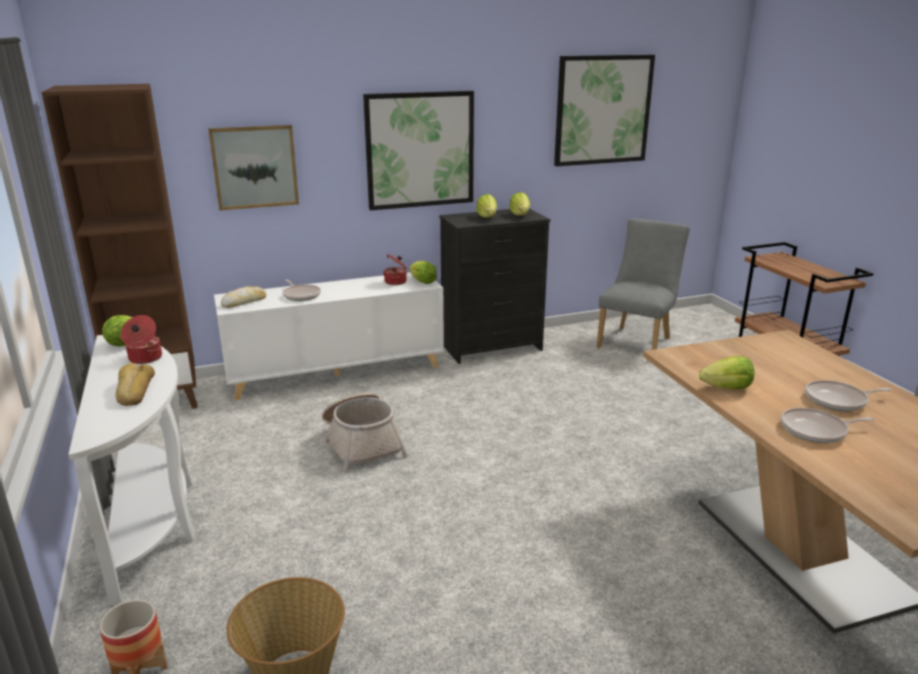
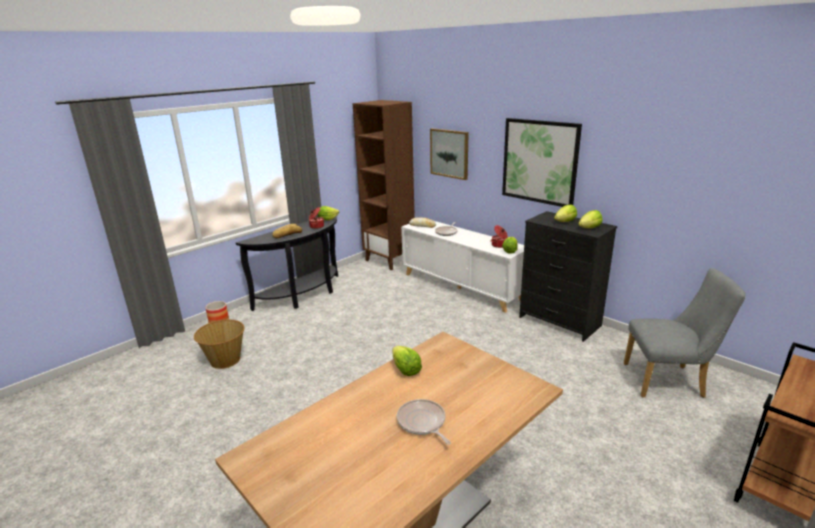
camera: 65 degrees right, 0 degrees up
white console table [68,335,195,605] -> black console table [236,217,338,311]
basket [322,393,408,473] -> none
picture [554,55,655,166] -> none
frying pan [781,408,875,443] -> none

